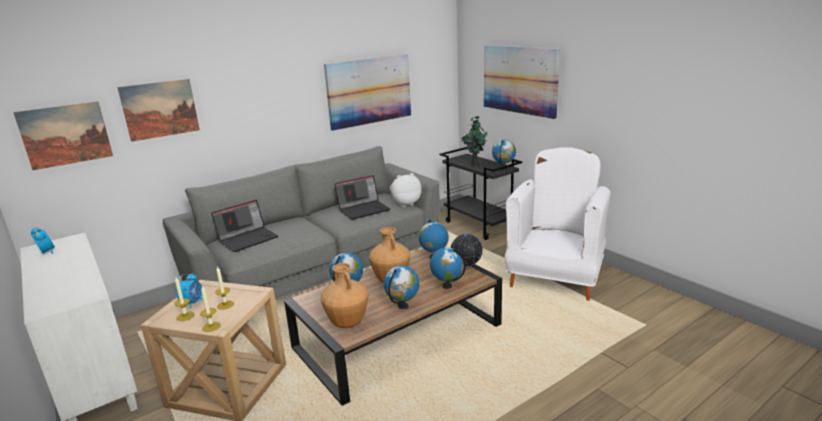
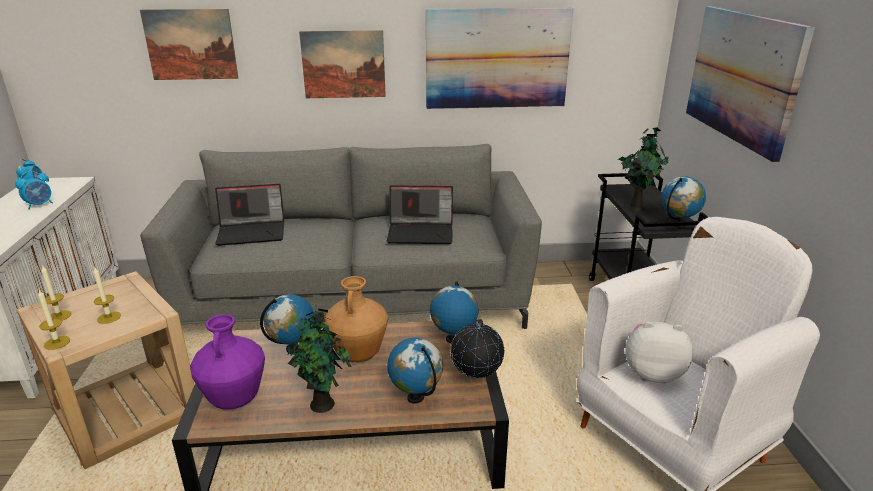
camera: 30 degrees right, 5 degrees up
picture [13,101,113,170] -> picture moved to [299,30,386,98]
alarm clock [176,273,202,309] -> alarm clock moved to [15,171,53,210]
brown vase [321,263,369,328] -> purple vase [190,314,265,410]
globe [384,265,419,309] -> potted plant [288,308,352,413]
plush toy [390,173,422,207] -> plush toy moved to [625,322,693,383]

